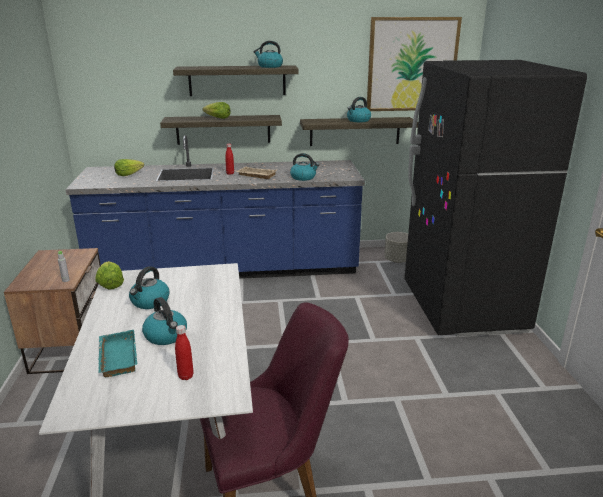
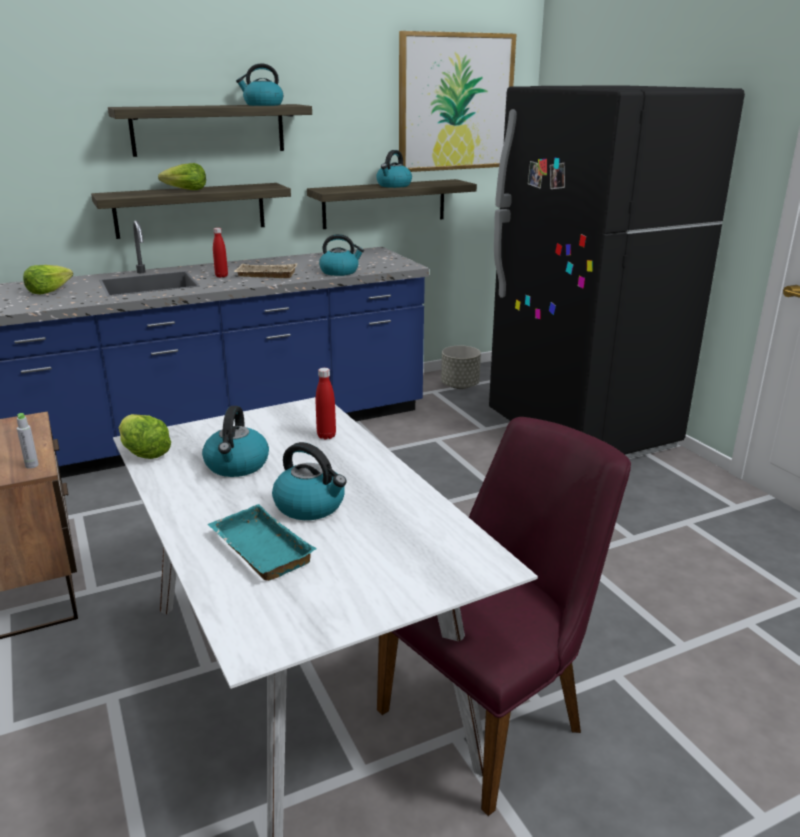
camera: 20 degrees left, 0 degrees up
red bottle [175,325,194,380] -> red bottle moved to [316,368,336,439]

